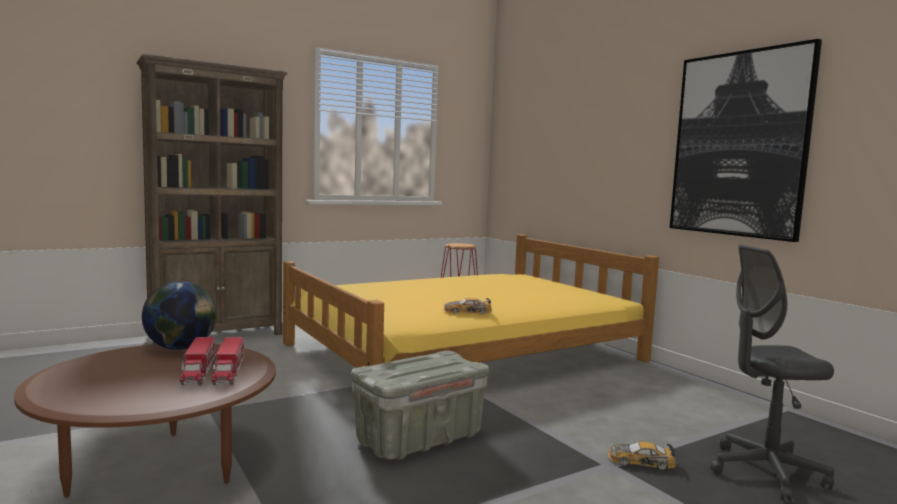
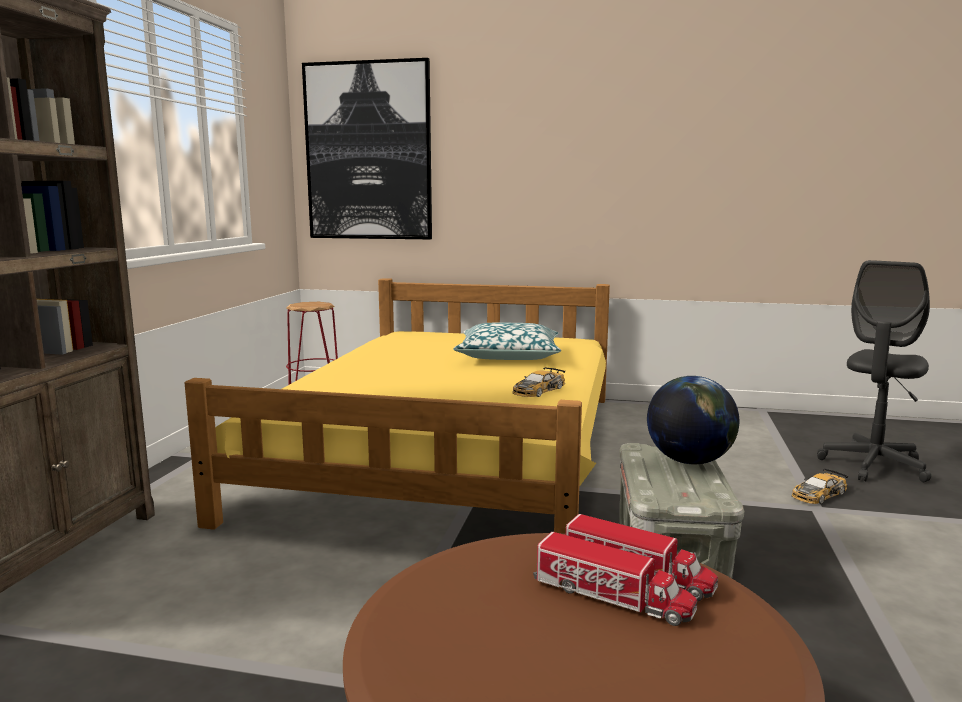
camera: 45 degrees left, 5 degrees up
globe [142,281,217,350] -> globe moved to [647,376,739,464]
picture [670,39,822,242] -> picture moved to [302,58,432,239]
none -> pillow [453,323,561,360]

